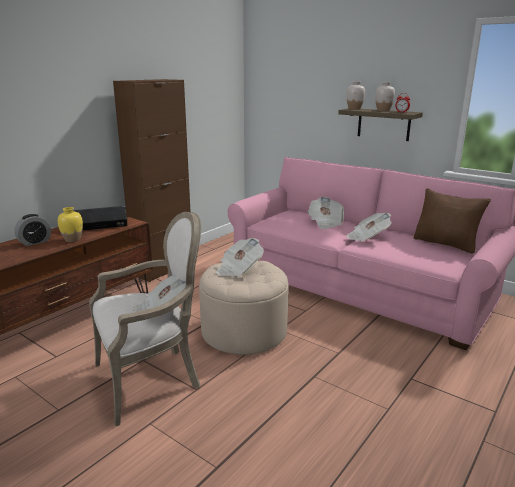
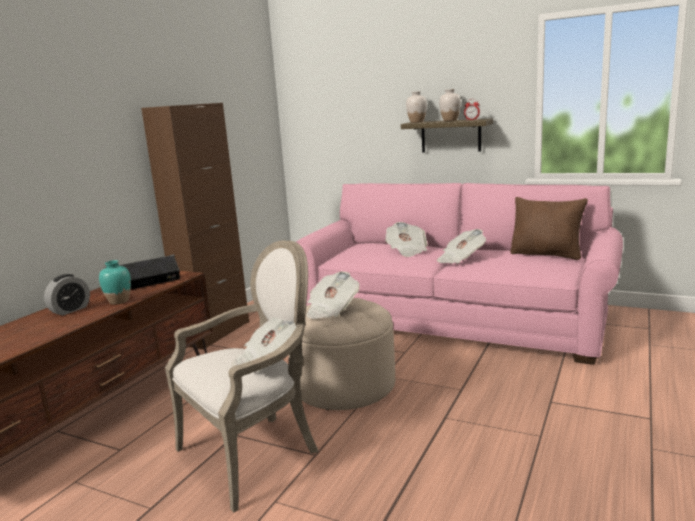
camera: 10 degrees left, 5 degrees down
yellow vase [58,207,83,242] -> turquoise vase [99,260,131,305]

